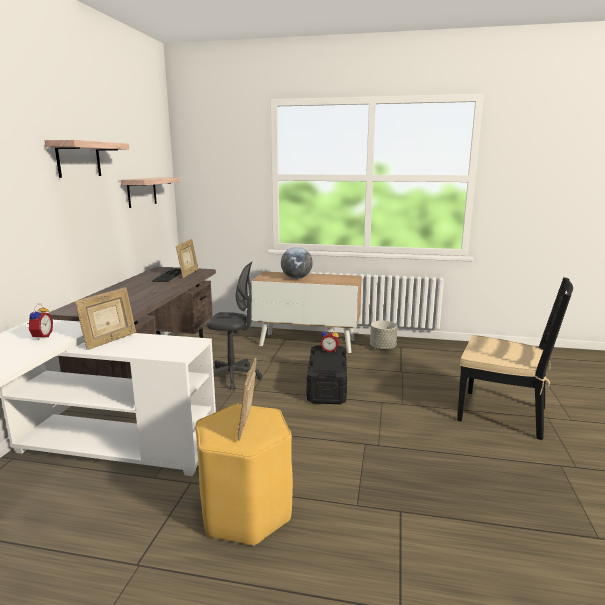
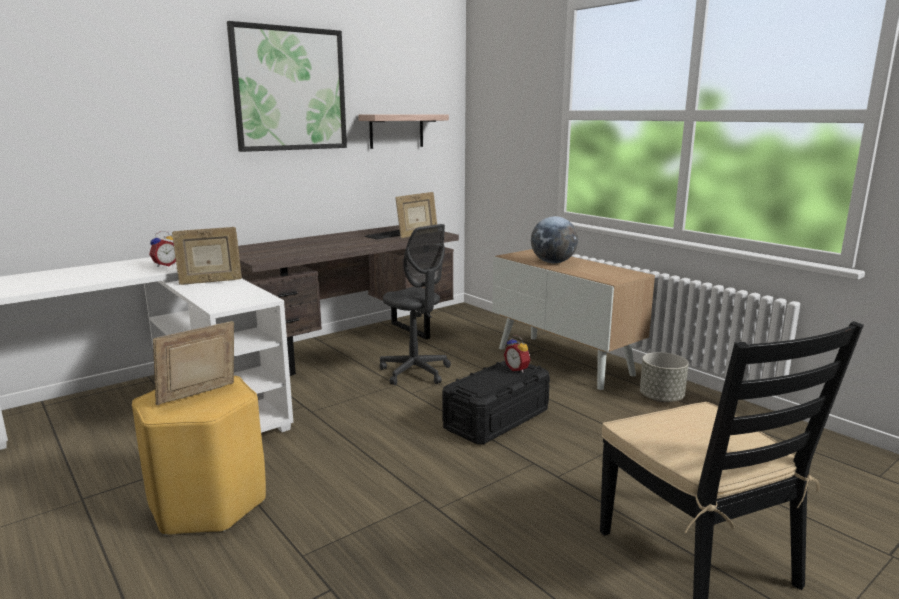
camera: 40 degrees right, 0 degrees up
shelf [45,140,129,178] -> picture [227,21,347,152]

